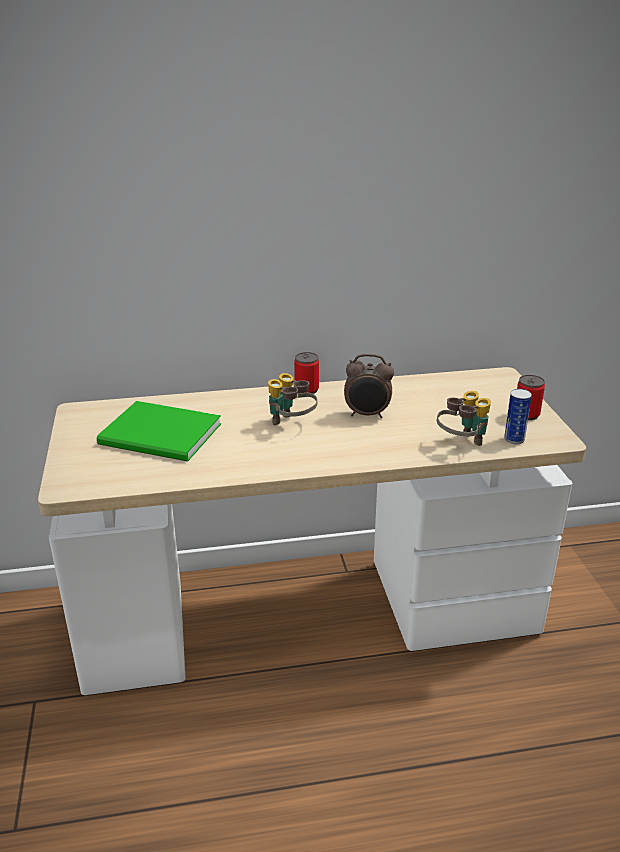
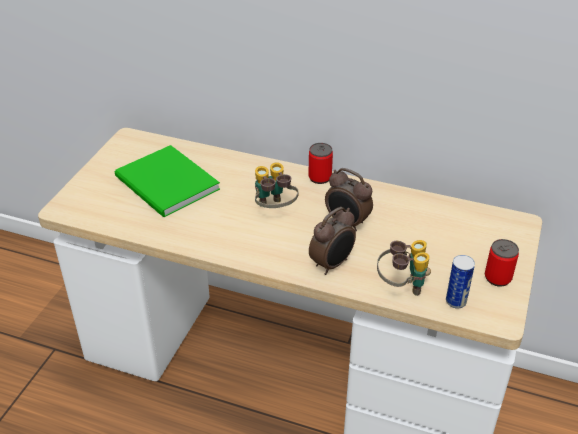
camera: 30 degrees right, 10 degrees up
none -> alarm clock [309,207,356,275]

